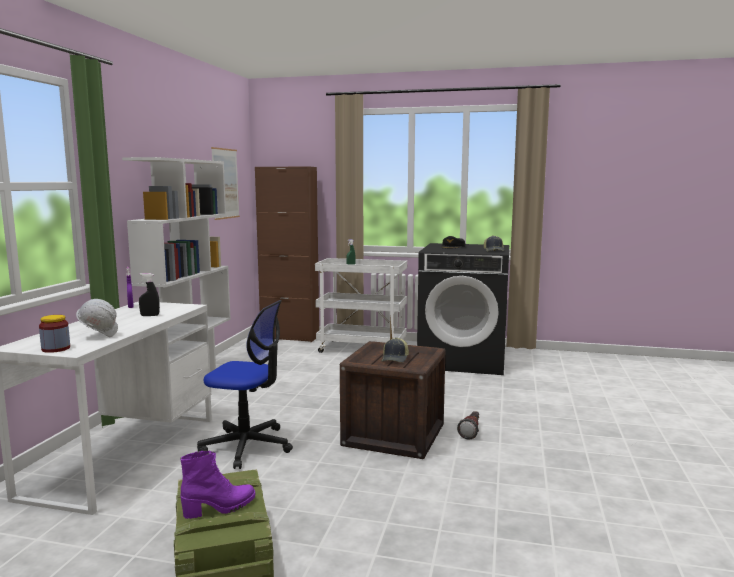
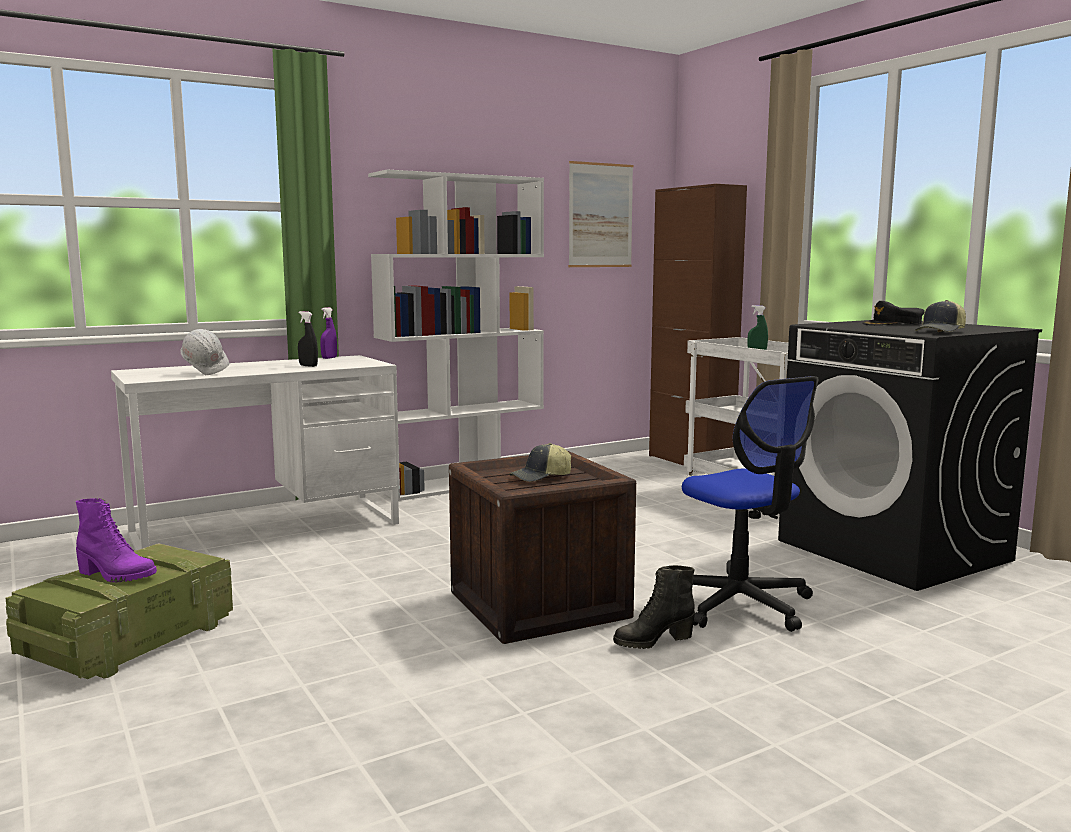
camera: 45 degrees right, 0 degrees up
jar [39,315,70,353] -> none
office chair [197,300,293,469] -> office chair moved to [682,376,818,632]
flashlight [457,411,479,439] -> black boot [613,565,695,649]

